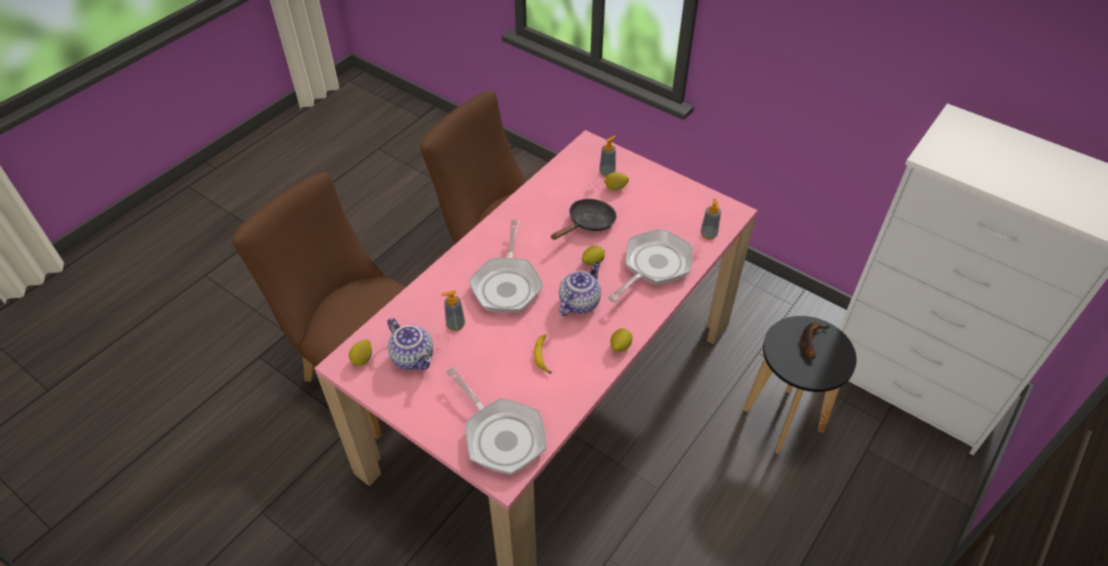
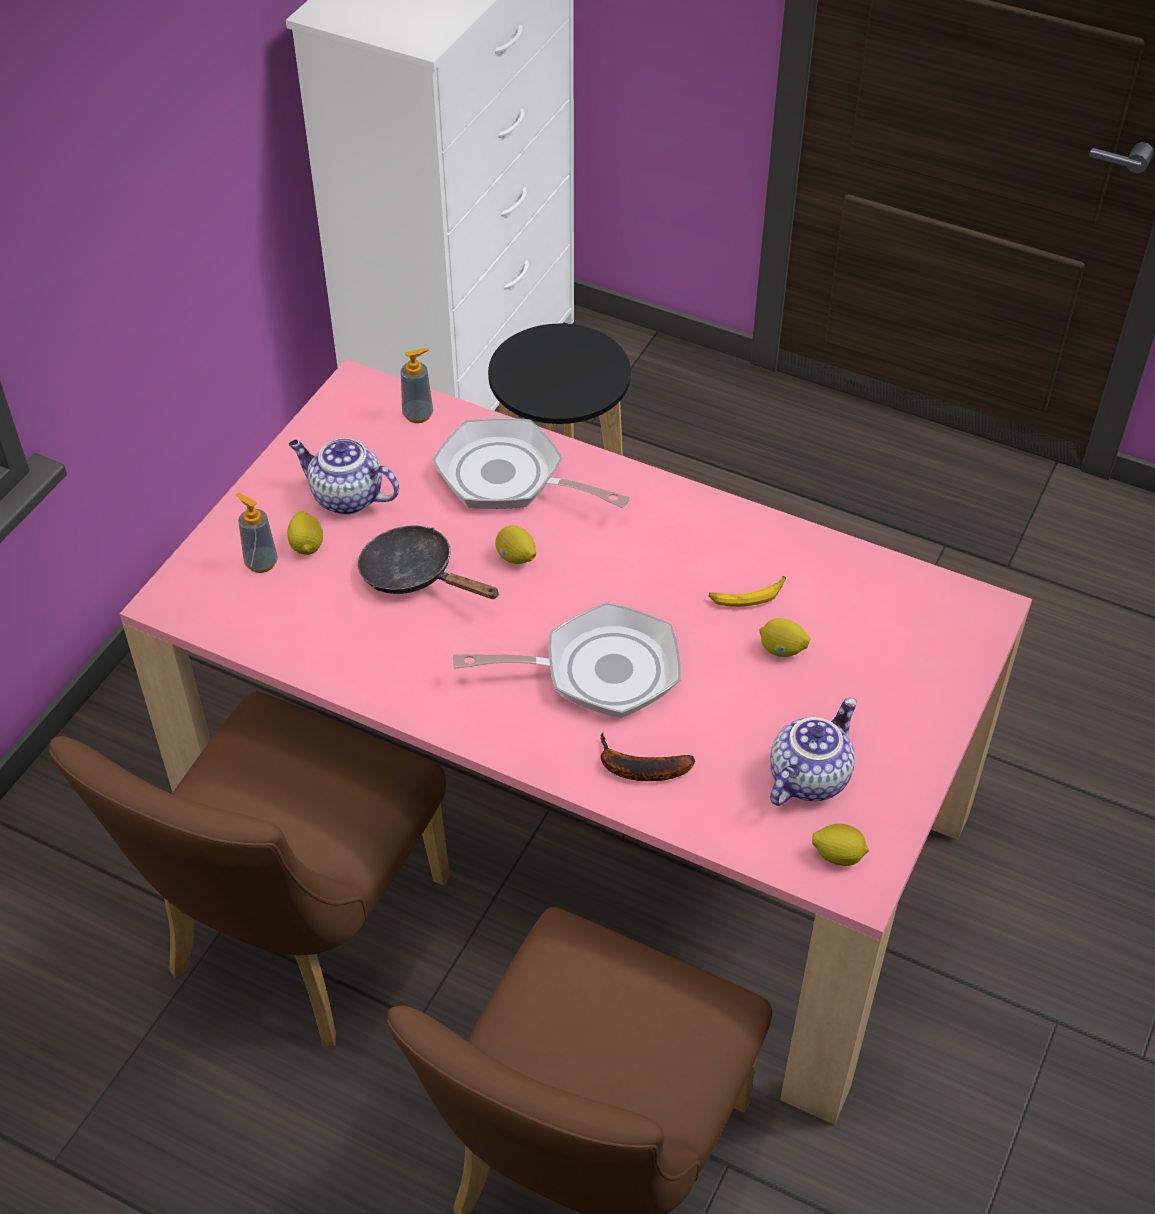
camera: 100 degrees left, 0 degrees up
soap dispenser [441,291,465,331] -> none
frying pan [446,367,546,475] -> none
teapot [559,261,601,316] -> teapot moved to [289,438,399,515]
lemon [610,328,632,352] -> lemon moved to [759,618,810,657]
banana [802,323,829,359] -> banana moved to [601,733,695,781]

